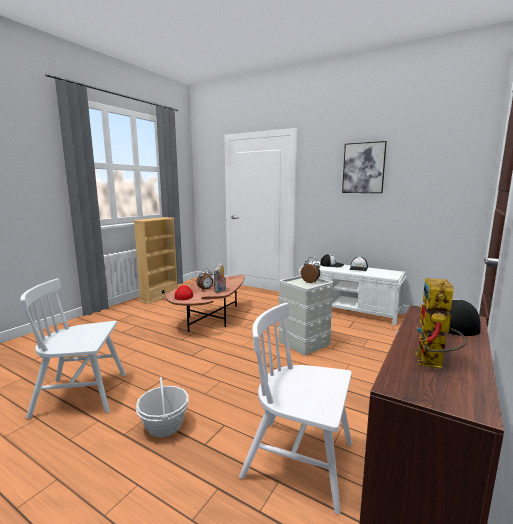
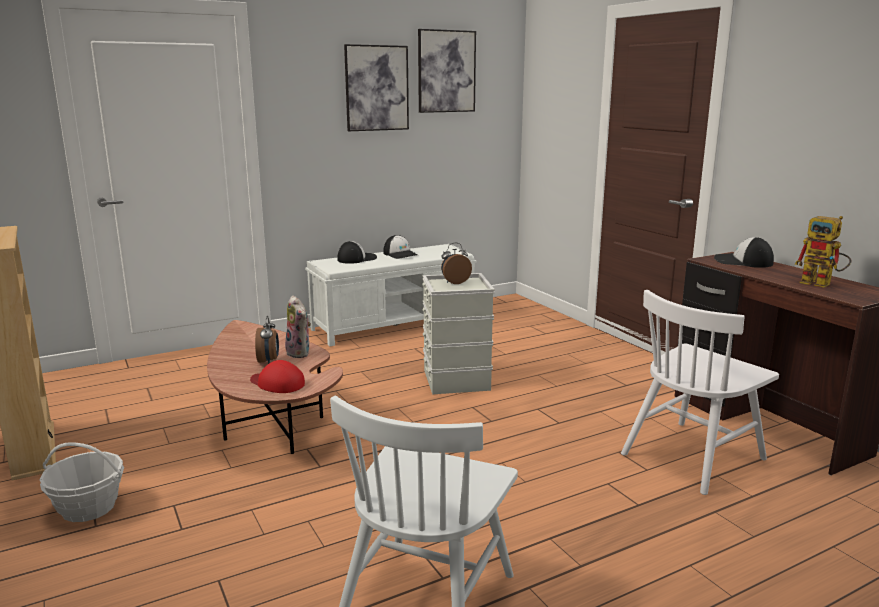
camera: 60 degrees left, 5 degrees up
basket [136,377,189,438] -> basket moved to [39,442,124,522]
none -> picture [418,29,476,113]

